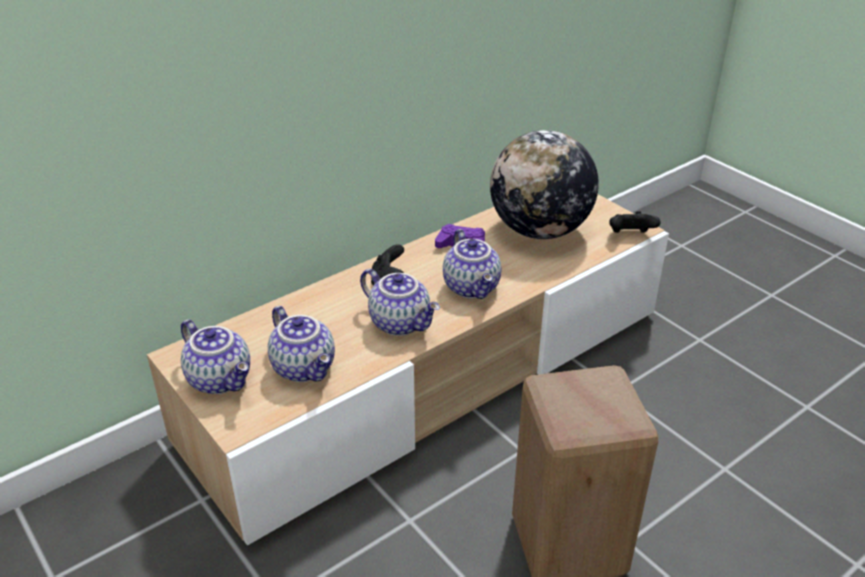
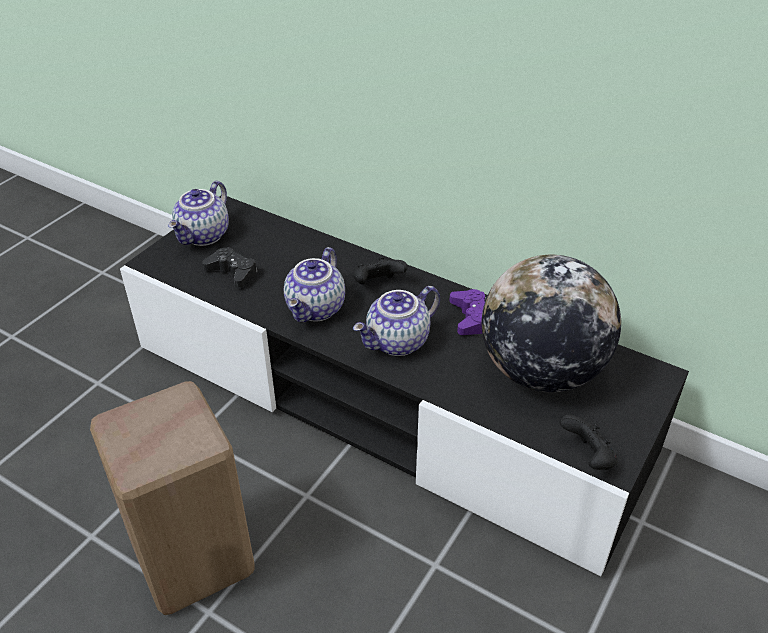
camera: 70 degrees right, 5 degrees up
beige tv stand [147,194,669,546] -> black tv stand [120,196,689,576]
teapot [268,306,335,382] -> black game controller [202,247,257,288]

